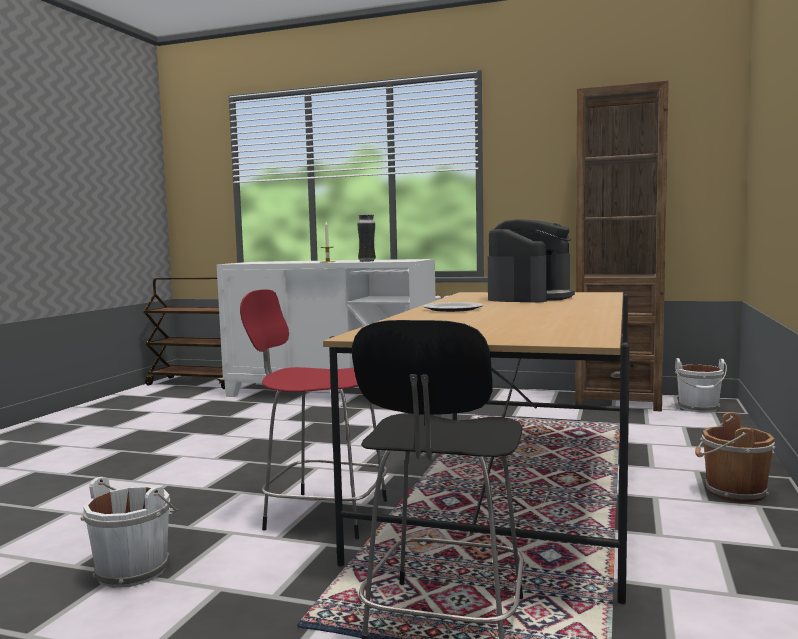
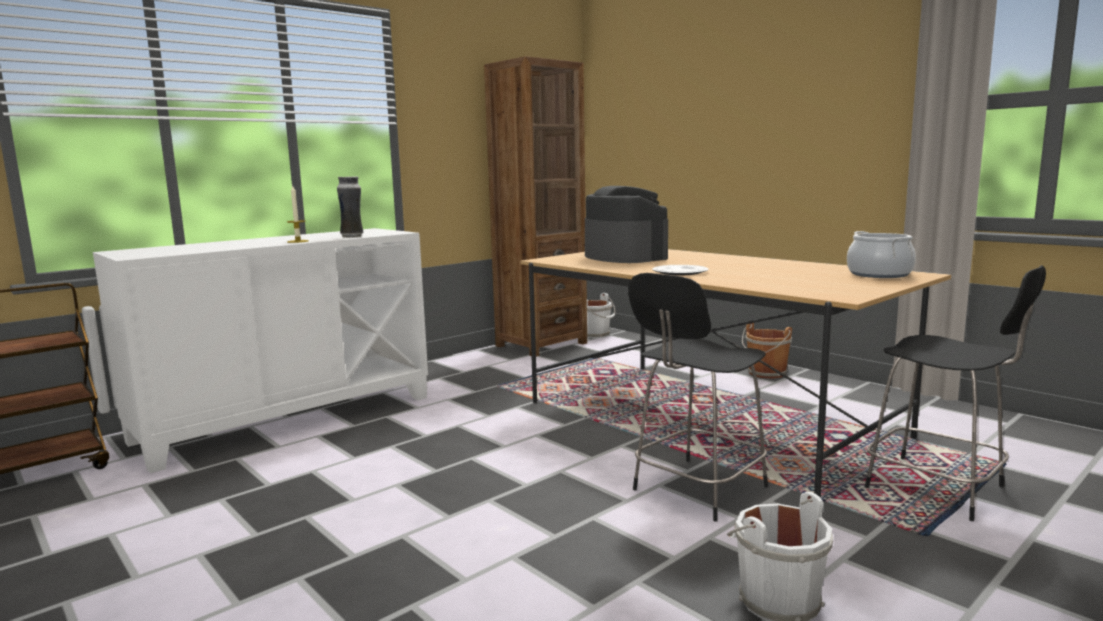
camera: 60 degrees left, 5 degrees up
red stool [240,289,388,539] -> black stool [628,273,768,522]
none -> cooking pot [847,231,916,278]

